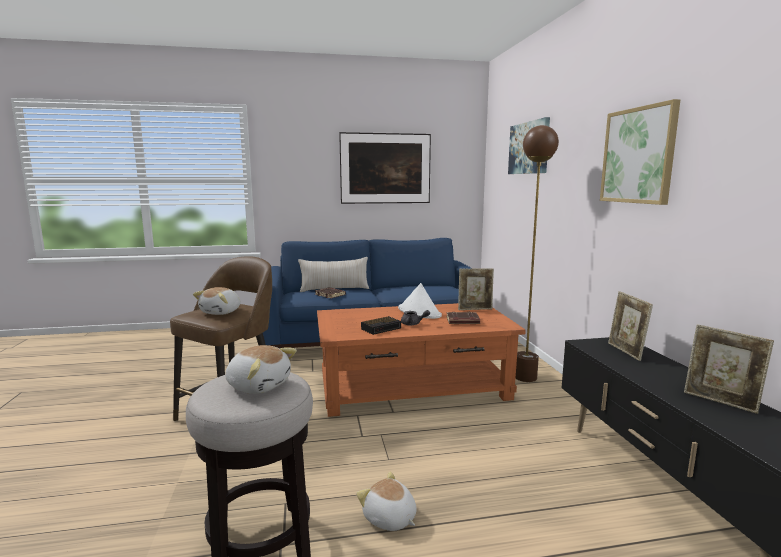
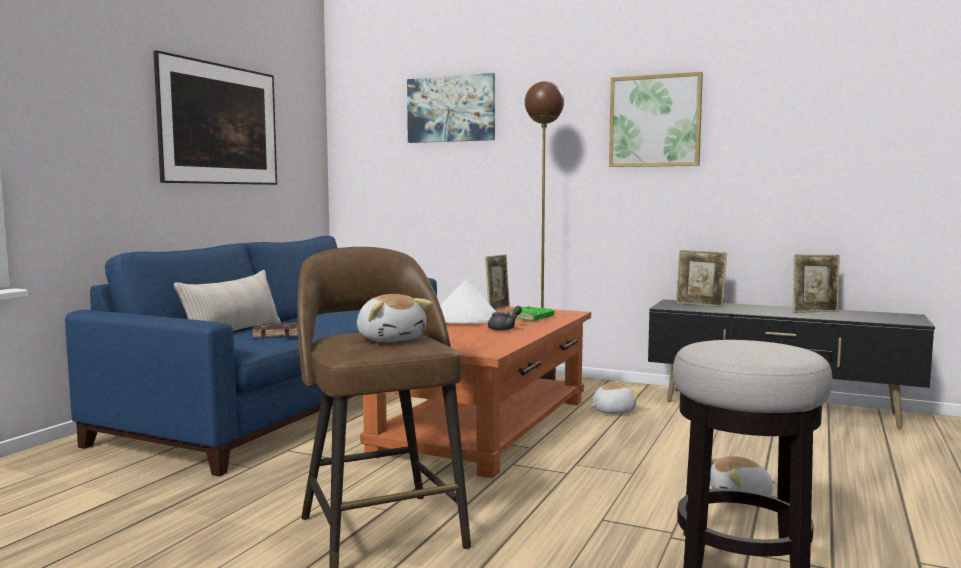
camera: 55 degrees left, 5 degrees down
plush toy [225,345,297,394] -> plush toy moved to [591,381,641,414]
alarm clock [361,316,401,335] -> none
brown book [446,312,480,324] -> green book [506,306,554,321]

